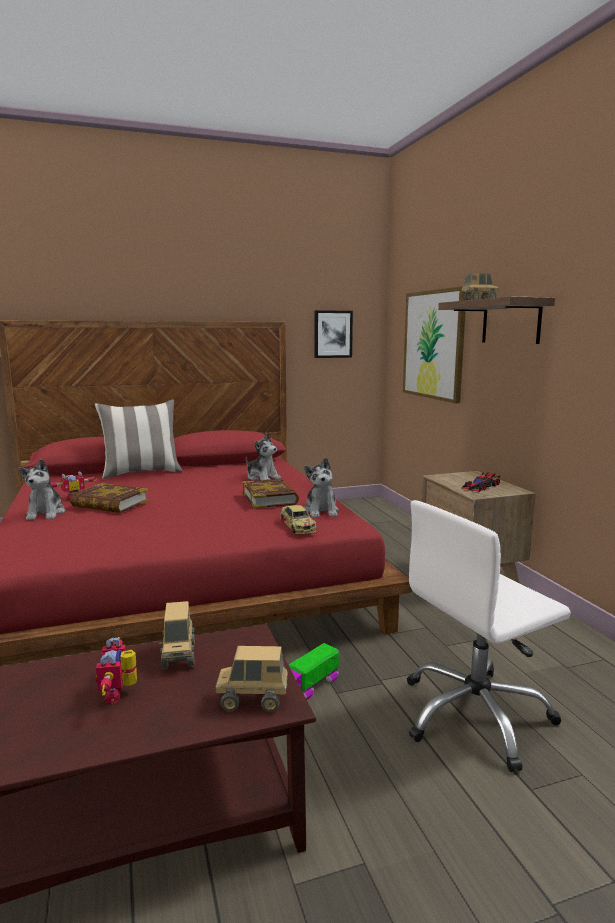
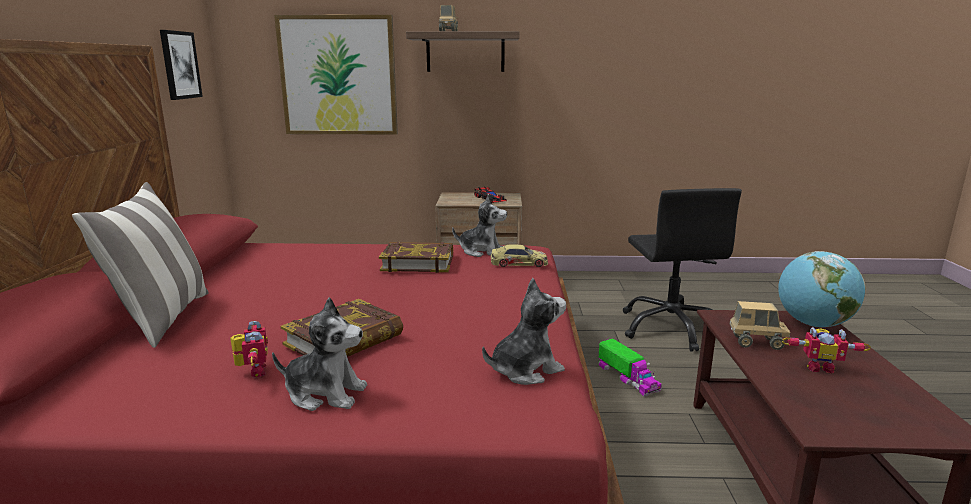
camera: 70 degrees left, 5 degrees up
toy truck [215,646,288,712] -> globe [778,251,865,327]
plush toy [246,433,281,480] -> plush toy moved to [482,278,566,385]
white office chair [407,500,571,772] -> black office chair [623,188,742,352]

